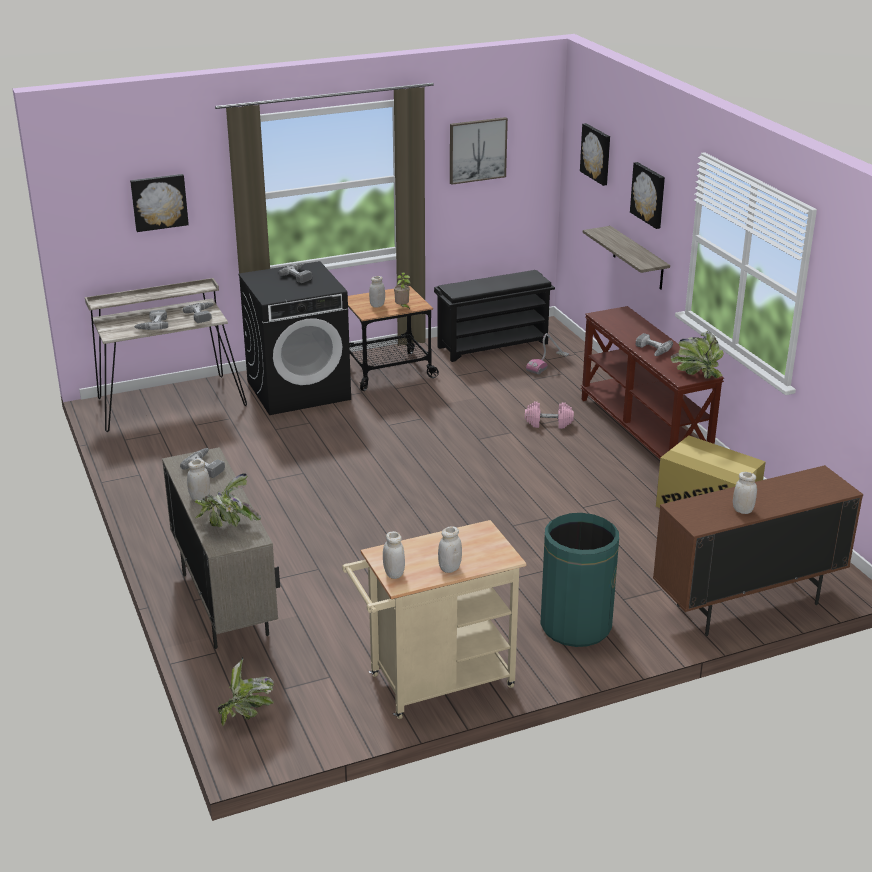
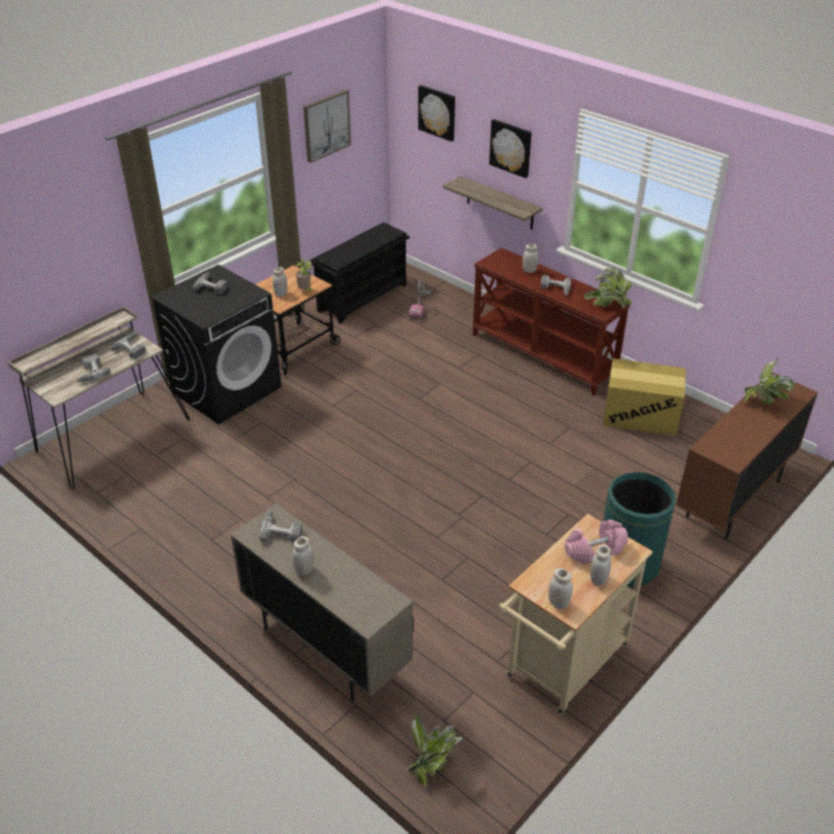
camera: 25 degrees left, 10 degrees up
picture [130,174,189,232] -> none
potted plant [195,473,261,527] -> potted plant moved to [744,358,795,404]
pink dumbbell [525,401,574,429] -> pink dumbbell moved to [565,520,628,564]
white jar [733,472,757,514] -> white jar moved to [522,244,538,273]

